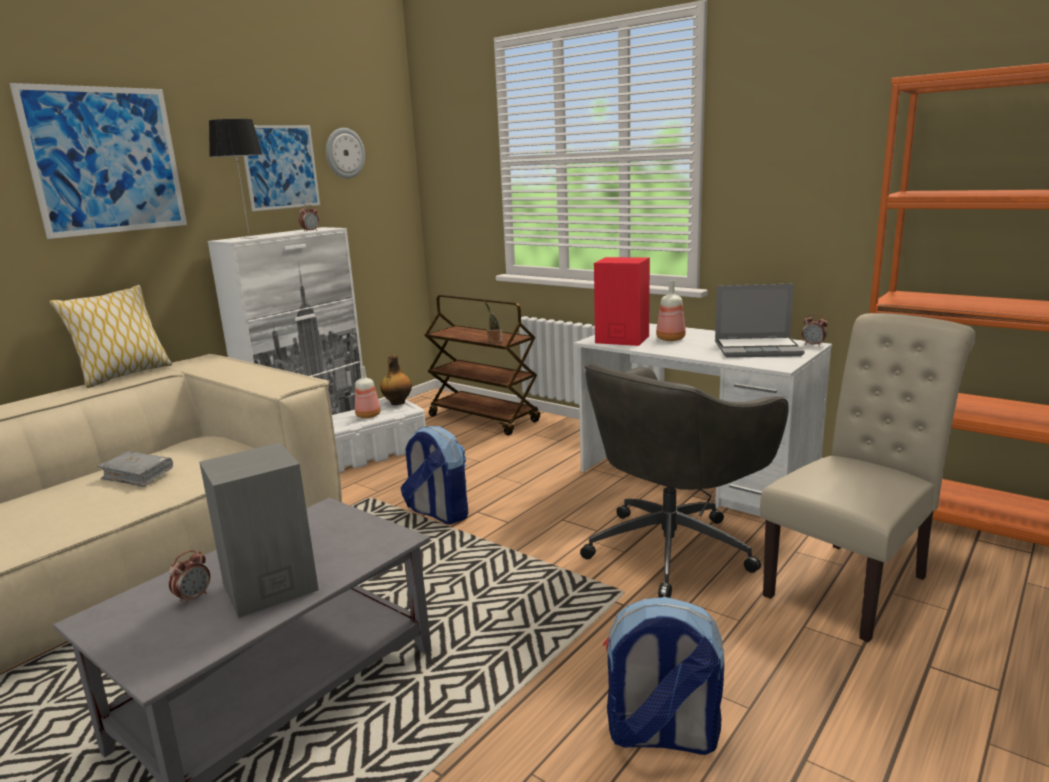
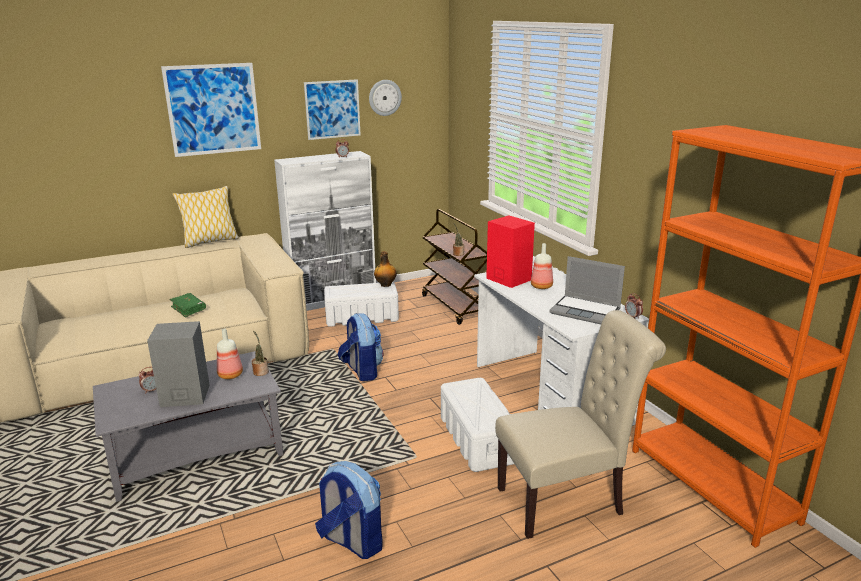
camera: 25 degrees right, 5 degrees up
grey book [97,451,173,487] -> green book [170,293,206,318]
table lamp [209,119,263,239] -> none
bottle [355,366,381,418] -> bottle moved to [217,329,243,379]
grey office chair [580,364,789,598] -> white storage box [441,378,514,472]
none -> potted plant [251,330,269,376]

